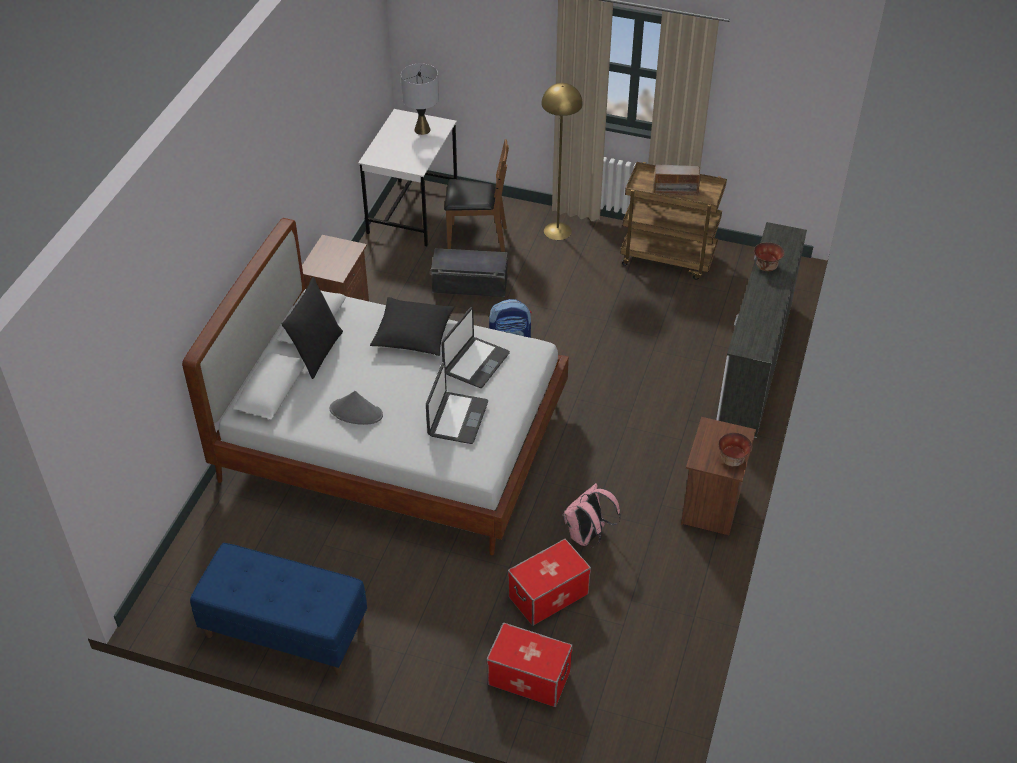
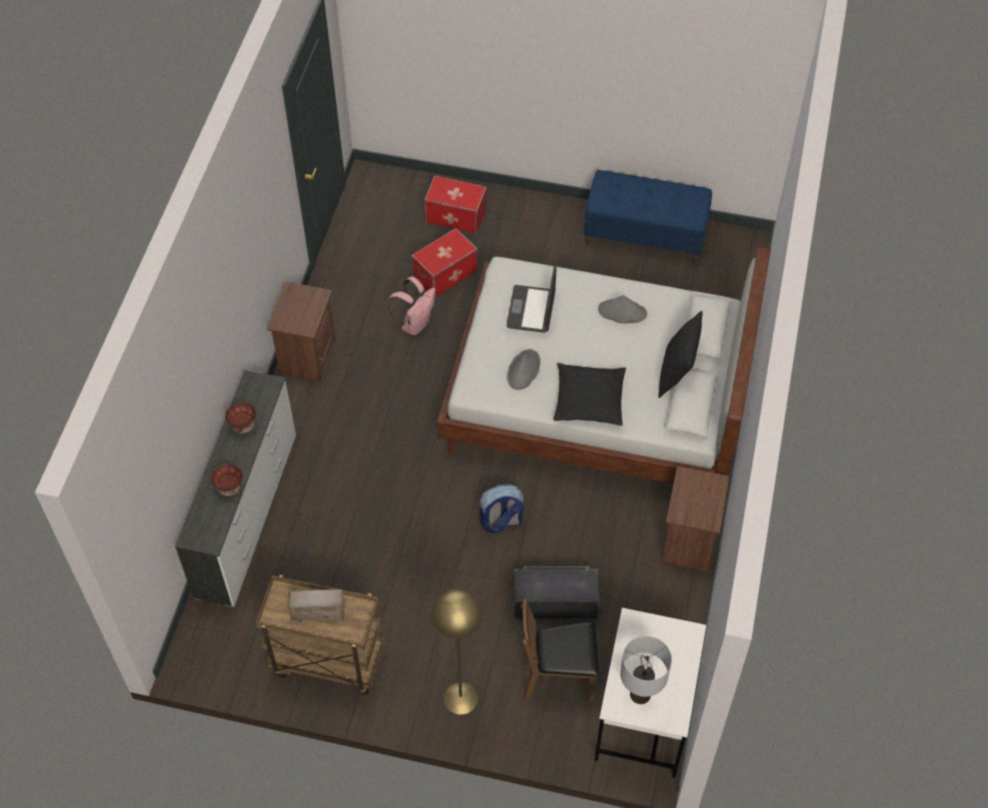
camera: 175 degrees right, 10 degrees up
laptop [441,307,510,388] -> grey hat [507,349,540,390]
bowl [718,433,752,466] -> bowl moved to [225,402,256,434]

